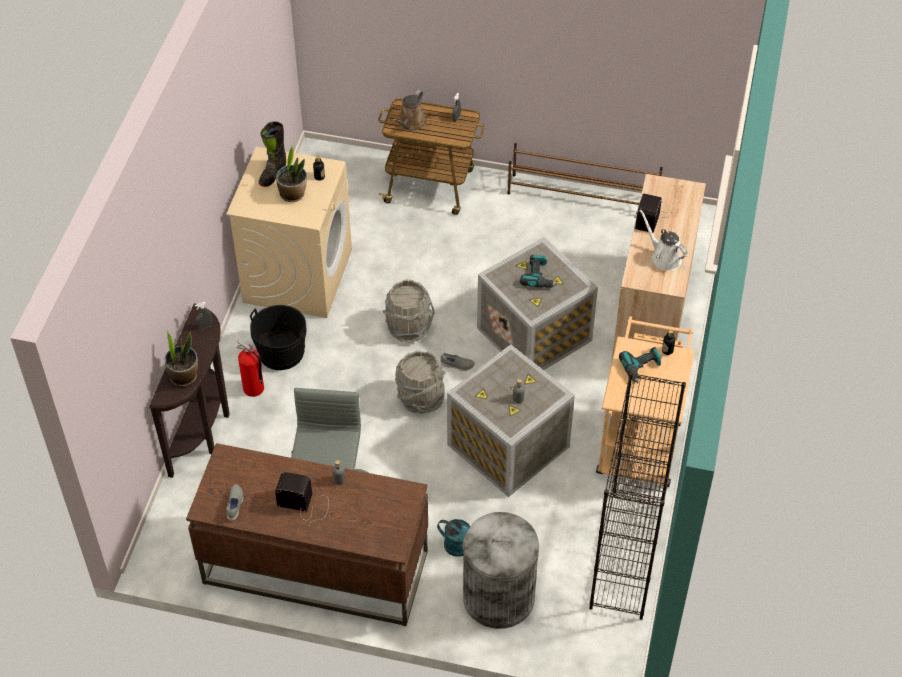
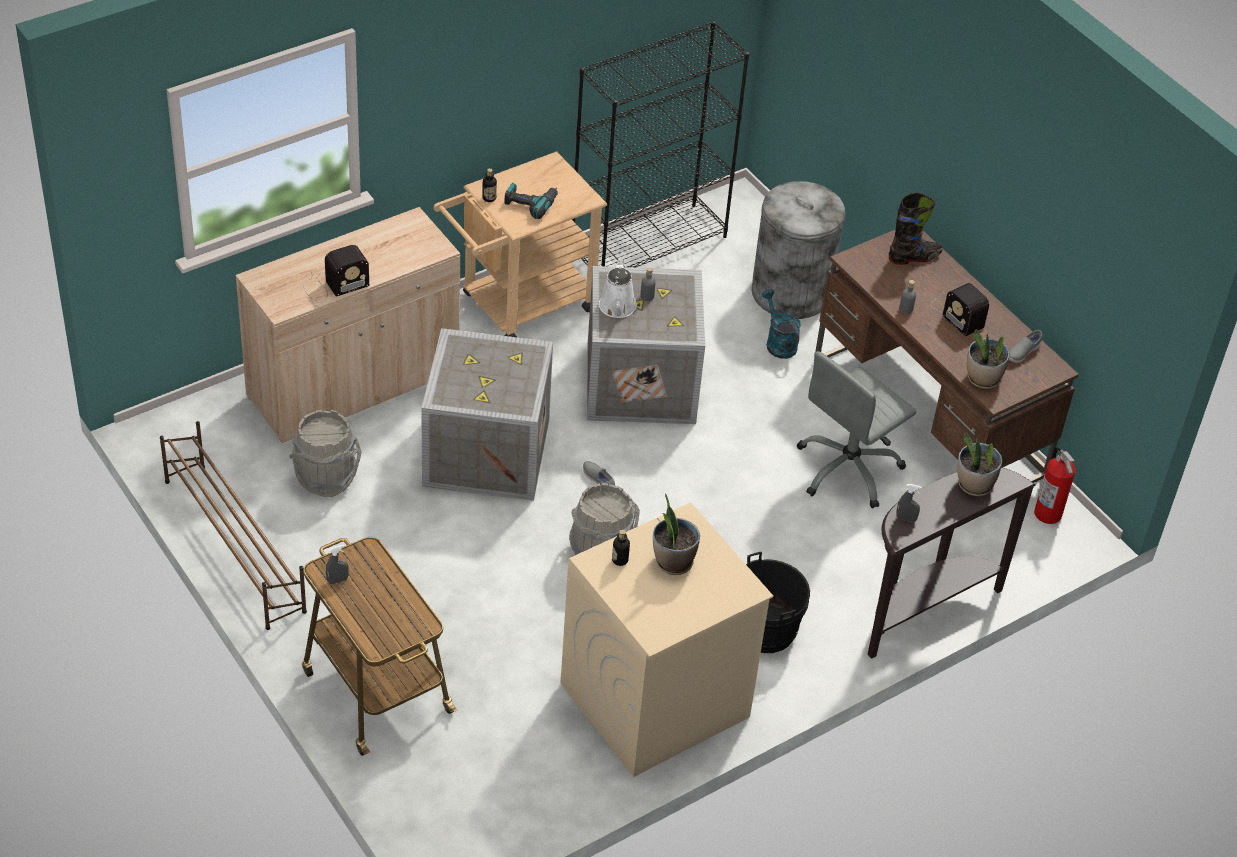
camera: 140 degrees left, 5 degrees down
fire extinguisher [236,339,264,397] -> fire extinguisher moved to [1034,447,1076,524]
black boot [258,121,286,187] -> black boot moved to [889,192,943,265]
brown watering can [392,90,426,131] -> none
grey bucket [395,351,445,414] -> grey bucket moved to [289,410,362,497]
power drill [520,255,557,288] -> none
white watering can [639,210,688,271] -> white watering can moved to [599,260,637,318]
none -> potted plant [967,330,1010,389]

